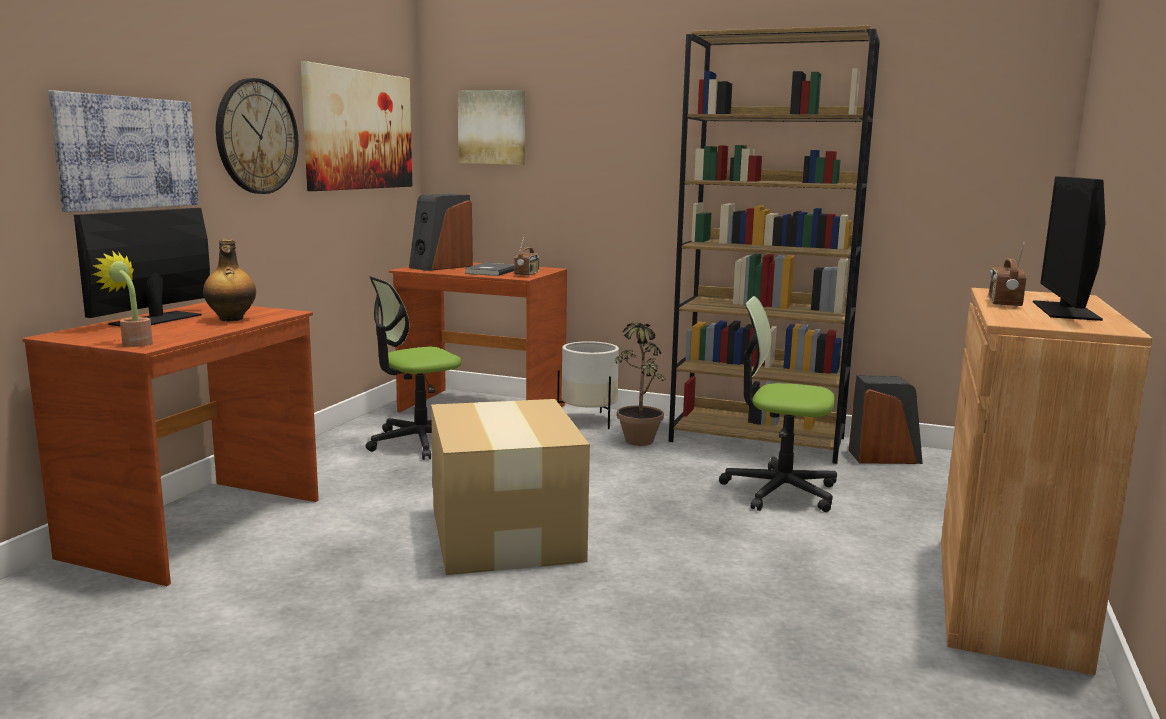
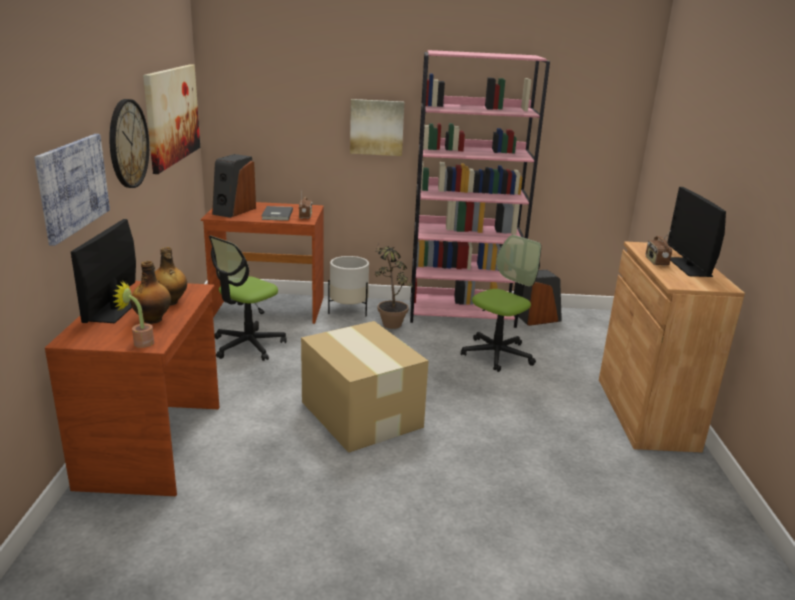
camera: 20 degrees left, 10 degrees up
picture [458,90,525,165] -> picture moved to [350,99,404,156]
brown bookcase [669,26,880,464] -> pink bookcase [410,50,550,328]
office chair [719,296,837,512] -> office chair turned 135 degrees clockwise [461,235,541,372]
none -> bottle [130,261,171,324]

